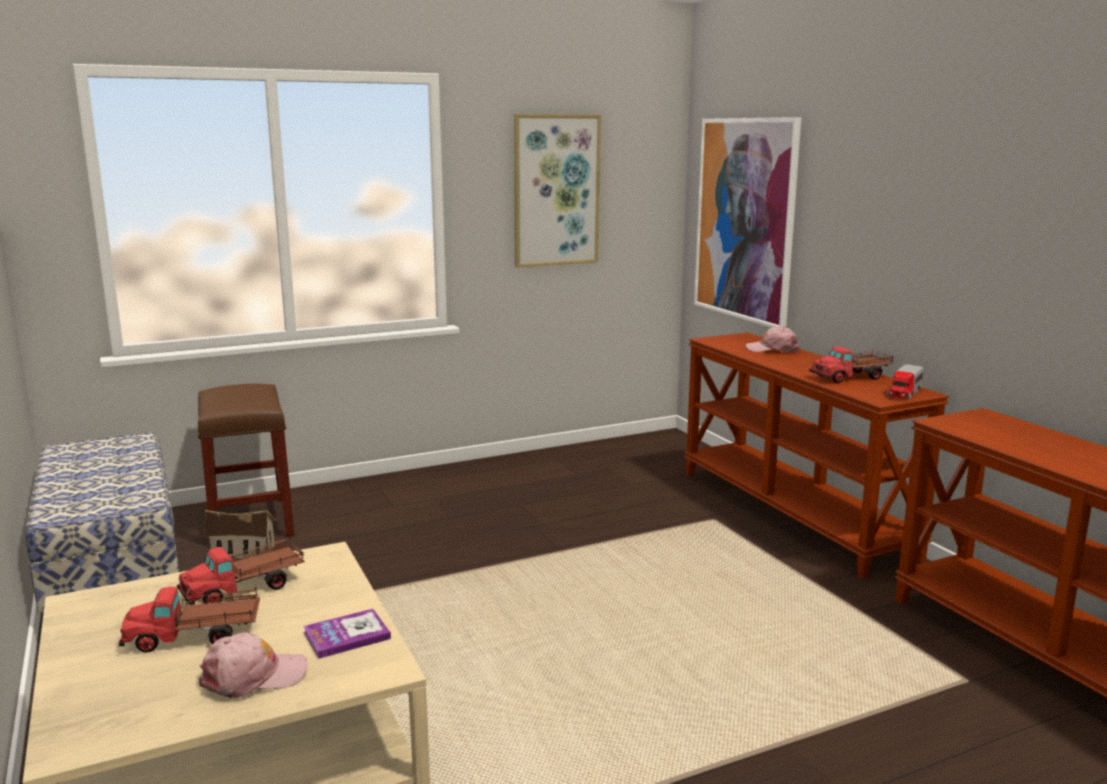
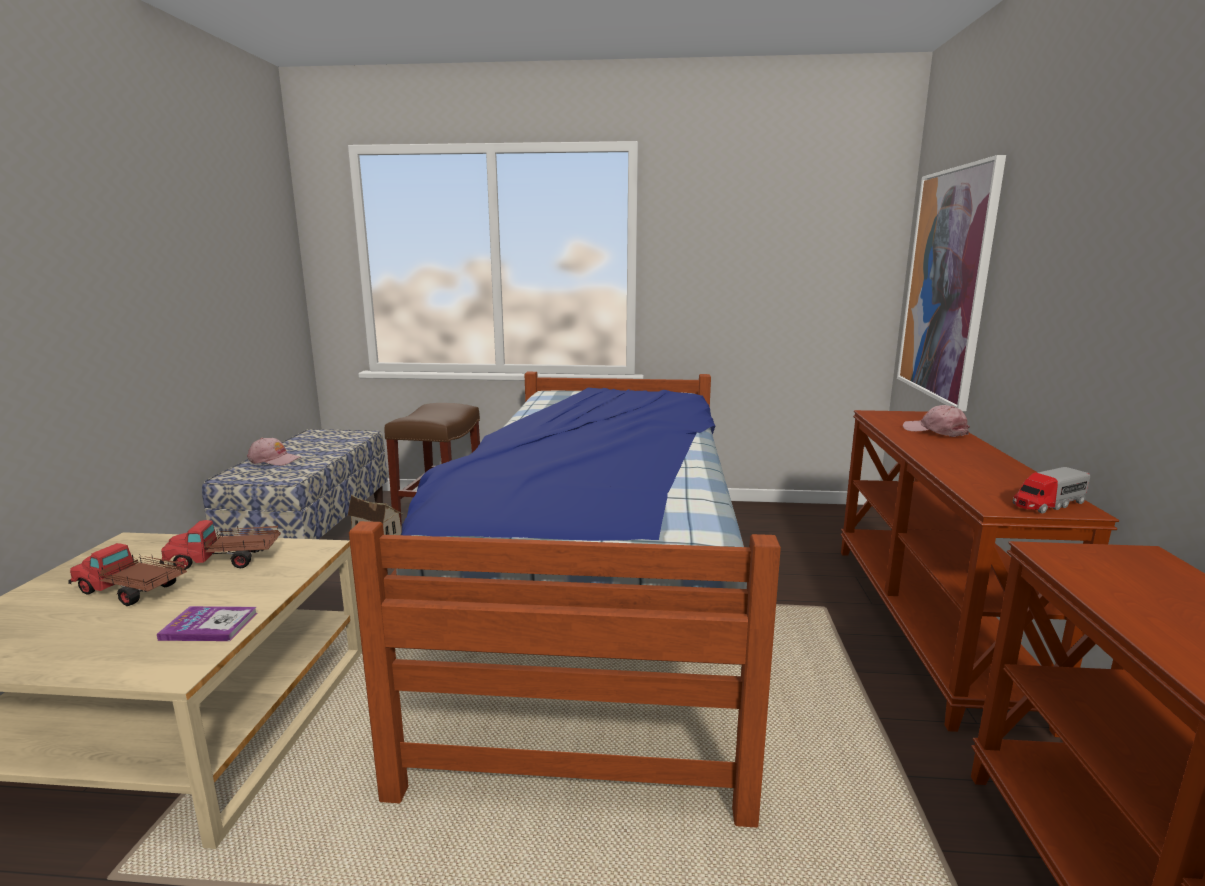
camera: 30 degrees right, 0 degrees up
pink cap [199,632,307,698] -> pink cap moved to [247,438,301,466]
picture [514,114,601,268] -> none
toy truck [809,346,894,383] -> none
none -> bed [349,372,781,828]

